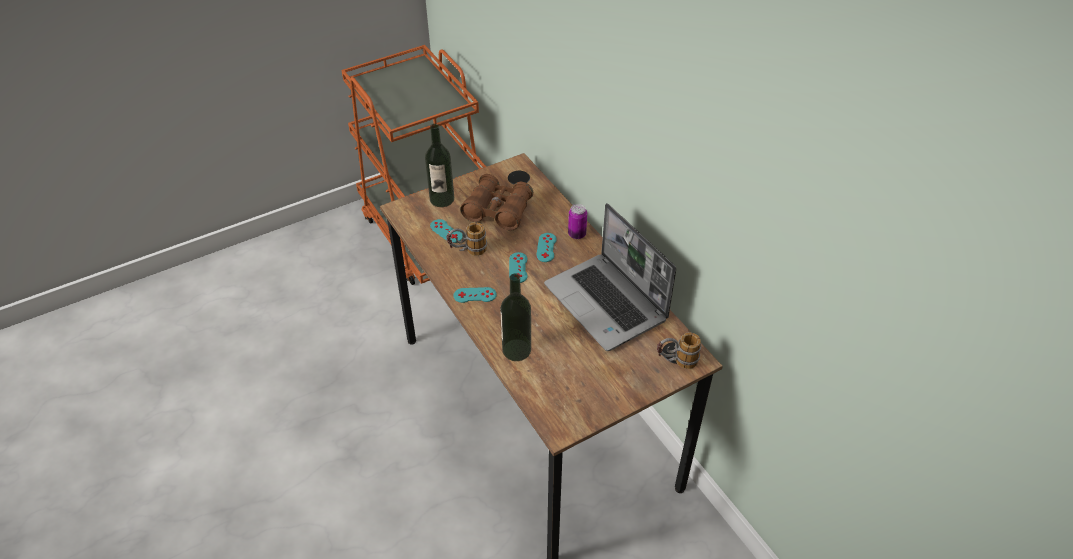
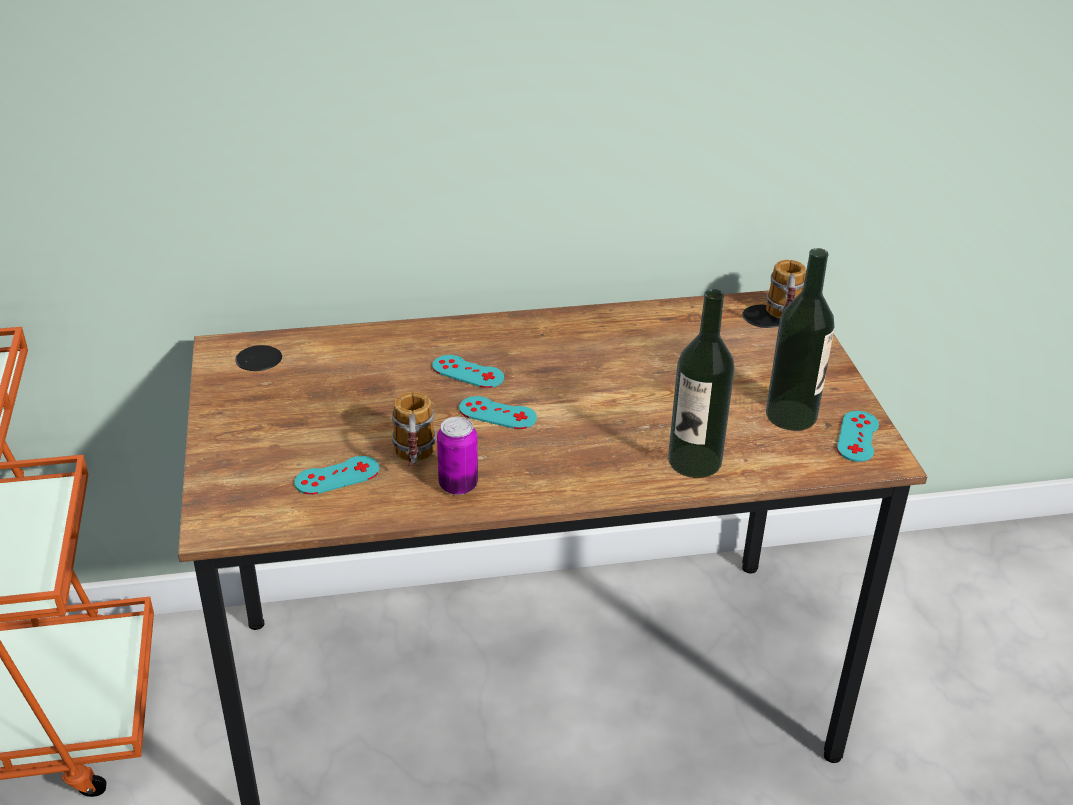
camera: 70 degrees left, 10 degrees down
bottle [425,124,454,207] -> bottle moved to [766,248,835,431]
turquoise game controller [453,287,497,303] -> turquoise game controller moved to [837,411,879,462]
brown binoculars [460,174,533,231] -> none
laptop [544,203,676,351] -> none
can [568,204,587,239] -> can moved to [437,417,478,495]

